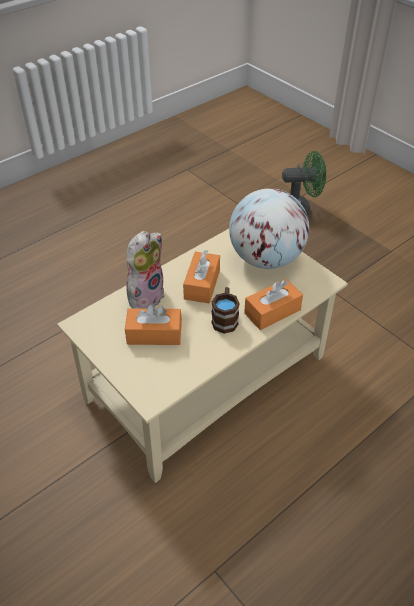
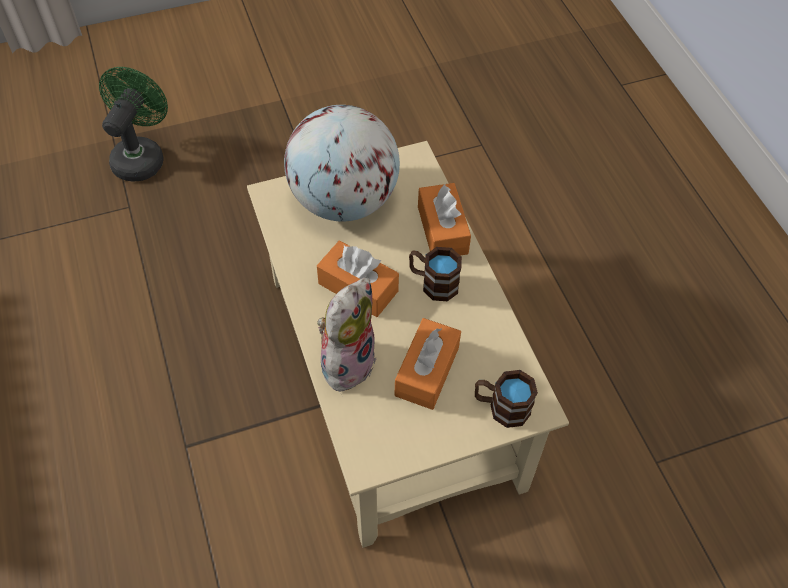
camera: 70 degrees left, 10 degrees up
plush toy [126,231,165,309] -> plush toy turned 60 degrees clockwise [312,278,377,393]
none -> brown mug [475,370,538,428]

